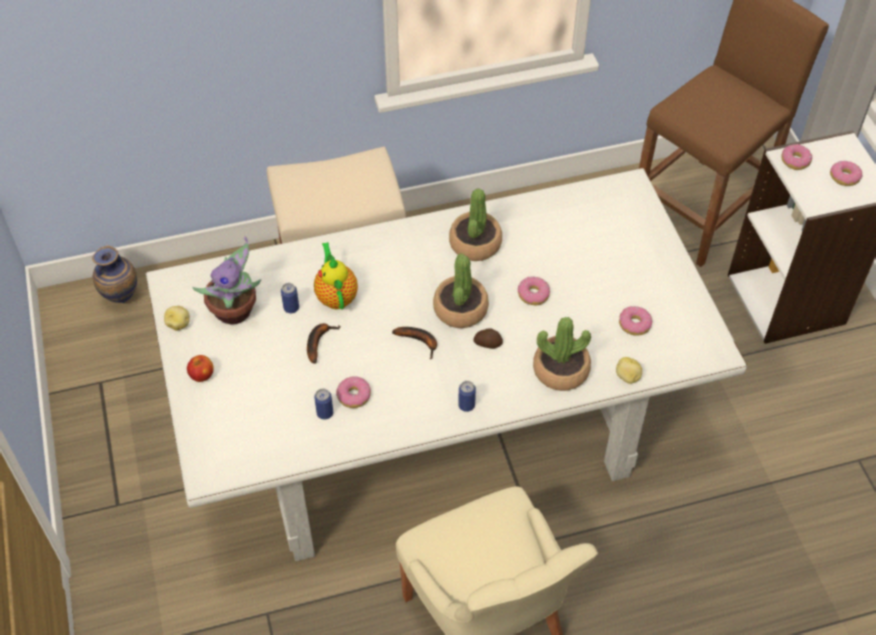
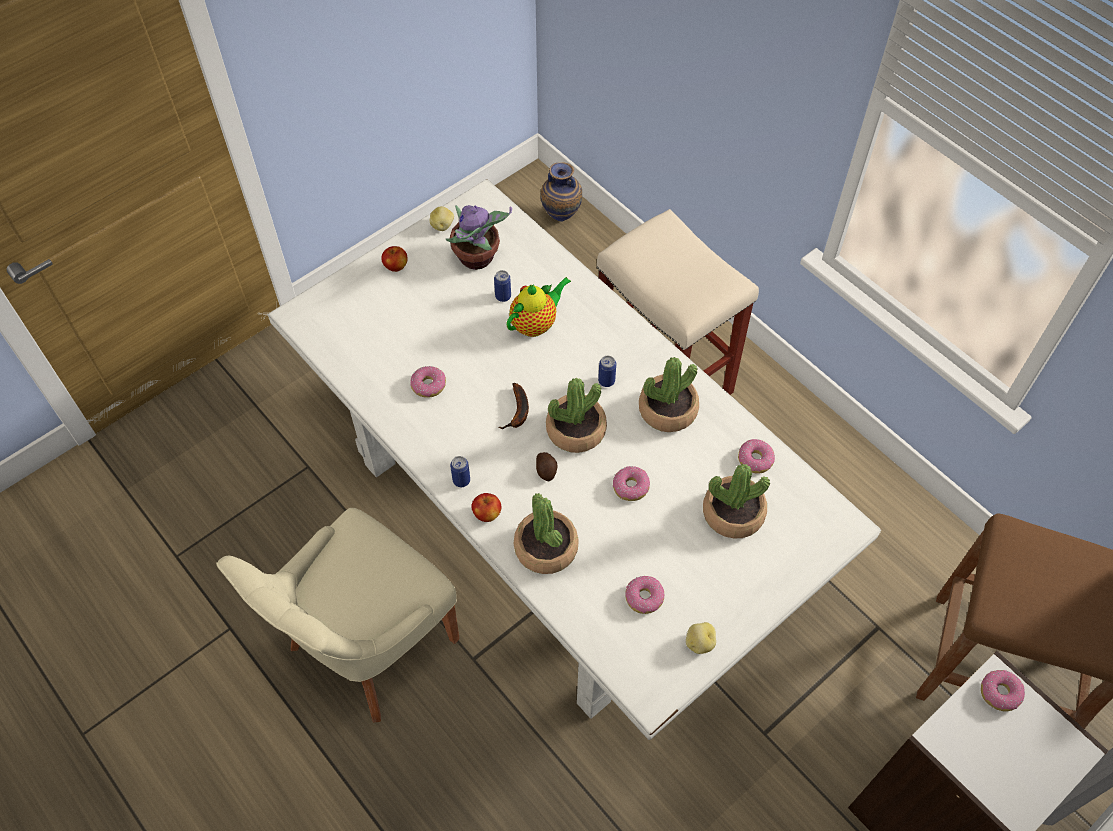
camera: 65 degrees right, 5 degrees up
banana [307,323,340,364] -> none
can [314,389,333,420] -> can moved to [598,356,616,387]
potato [616,357,642,384] -> potato moved to [686,622,716,654]
donut [830,161,862,186] -> donut moved to [738,439,775,474]
none -> apple [471,493,501,522]
none -> potted plant [703,464,770,538]

